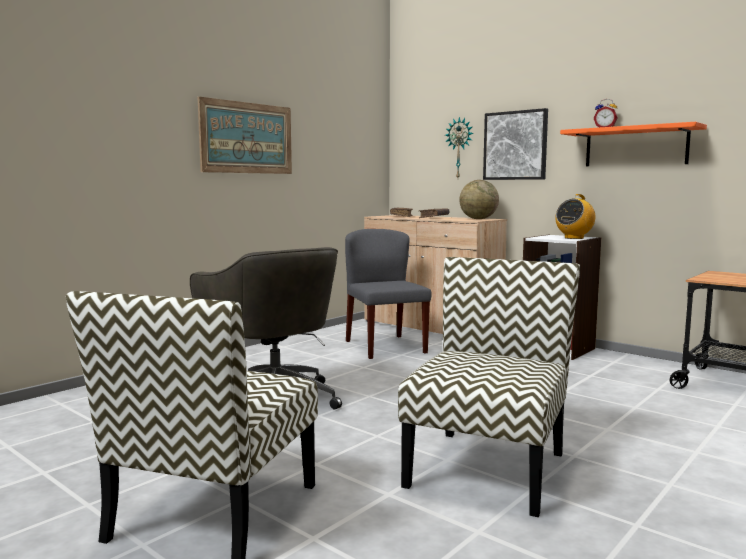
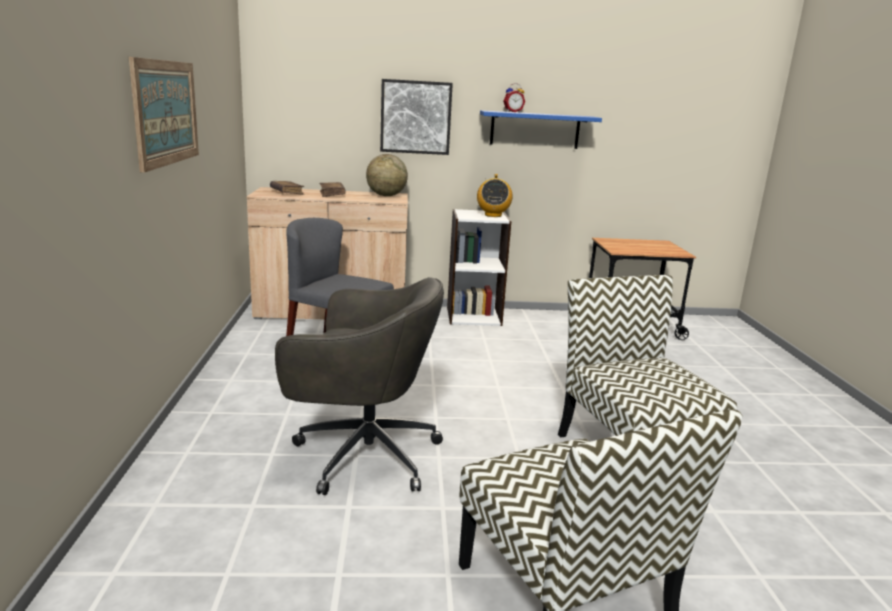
camera: 45 degrees left, 10 degrees up
wall clock [445,117,474,178] -> none
orange shelf [560,122,707,166] -> blue shelf [480,110,602,149]

